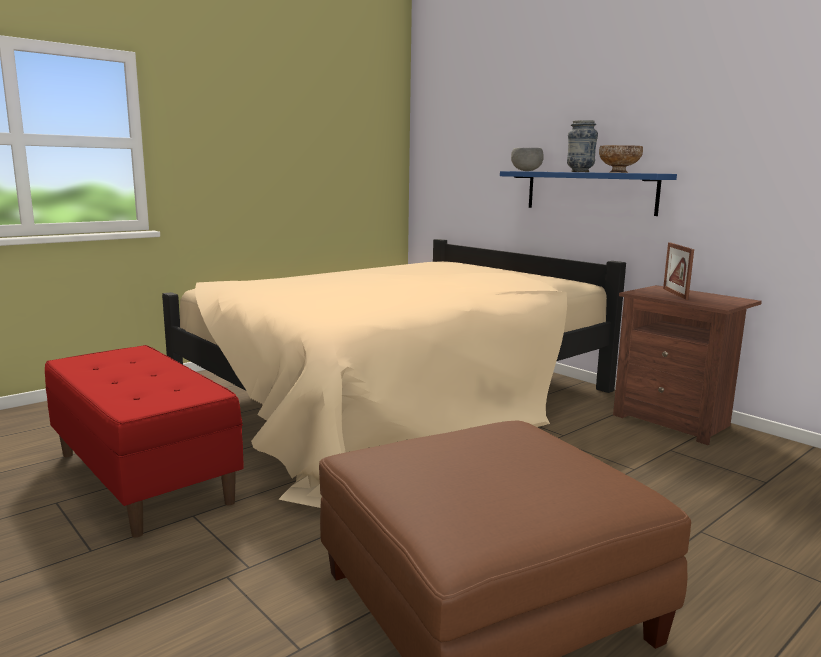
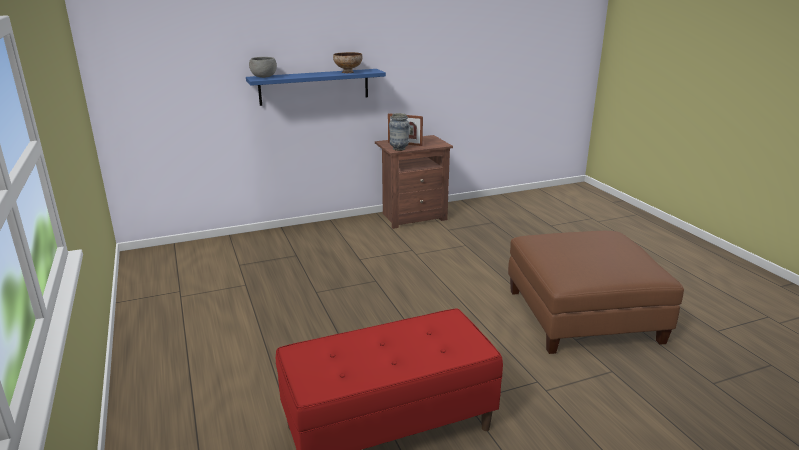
camera: 70 degrees left, 10 degrees up
beige bed [162,239,626,508] -> none
vase [567,120,598,172] -> vase moved to [389,113,410,151]

